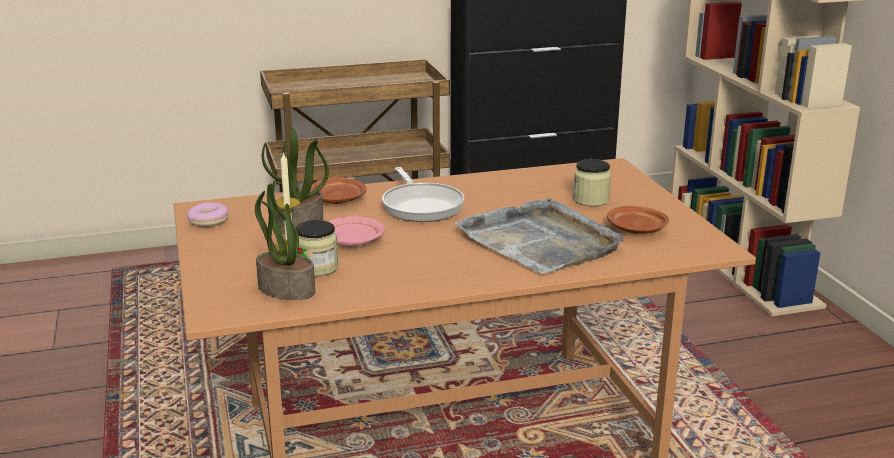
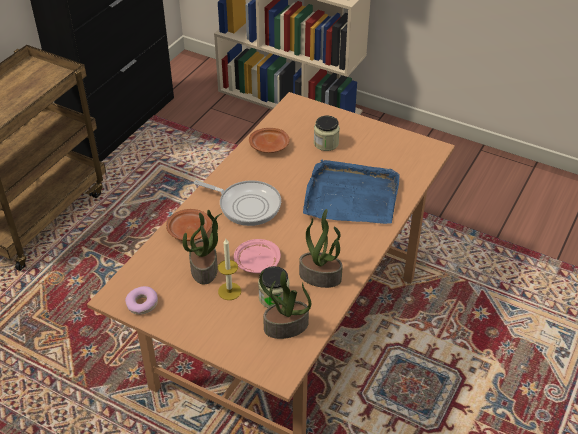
camera: 45 degrees left, 20 degrees up
grey tray [455,198,624,274] -> blue tray [303,160,400,224]
brown plate [607,206,669,234] -> brown plate moved to [249,128,290,153]
none -> potted plant [299,209,343,288]

